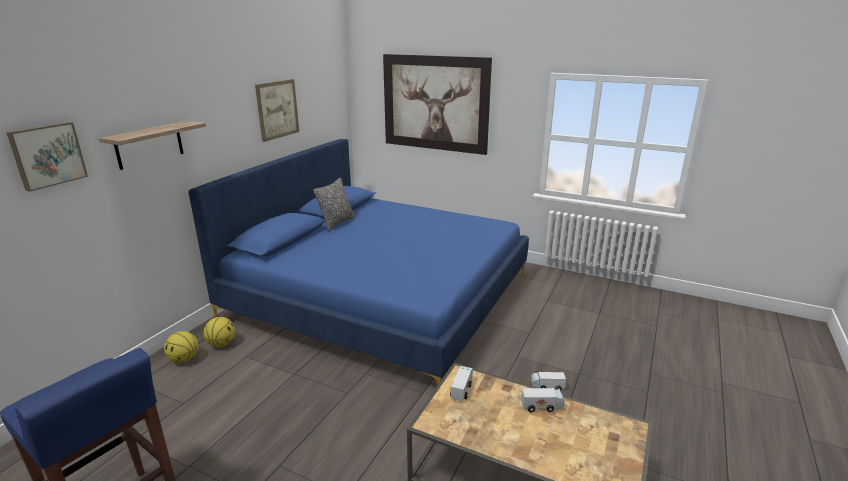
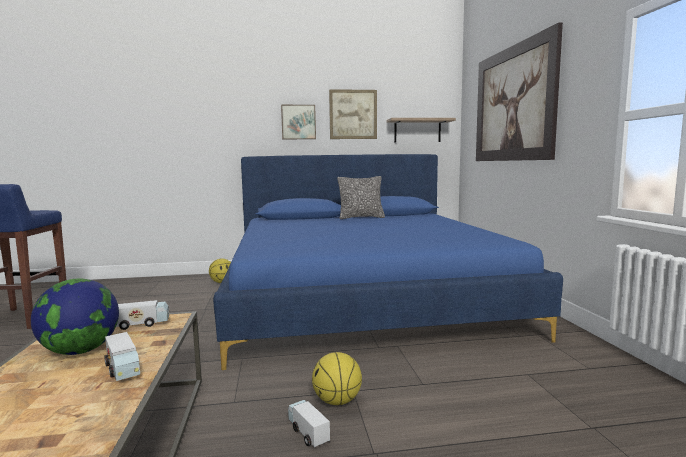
camera: 55 degrees right, 15 degrees down
picture [6,122,88,192] -> picture moved to [281,105,316,139]
shelf [99,121,206,170] -> shelf moved to [386,118,456,142]
basketball [164,331,199,363] -> basketball moved to [312,352,362,405]
none -> globe [31,279,119,355]

